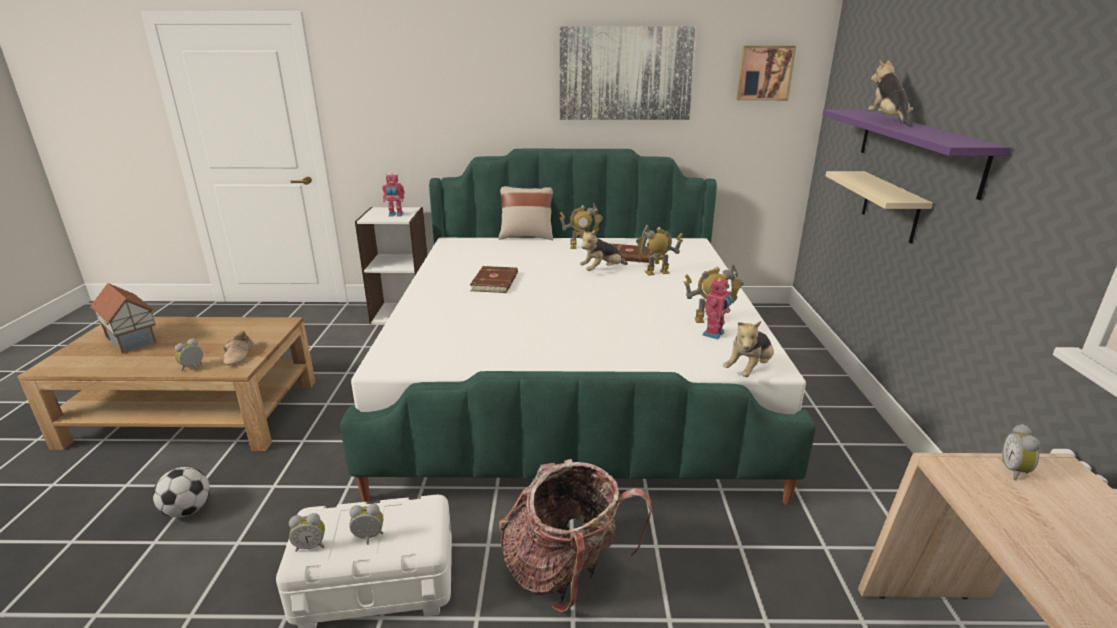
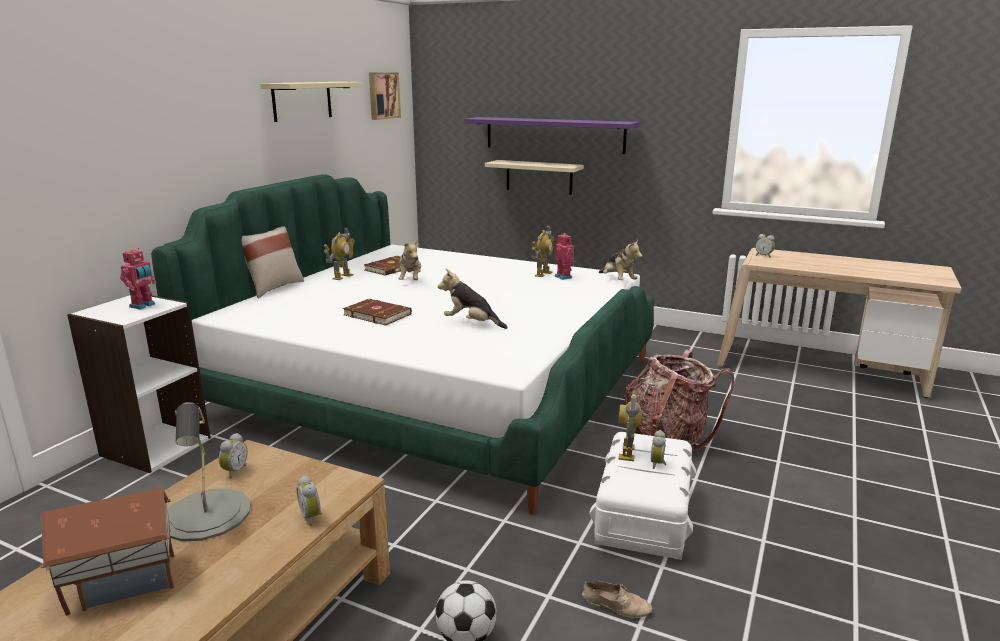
camera: 65 degrees left, 5 degrees down
beige shoe [223,331,254,366] -> beige shoe moved to [582,581,652,618]
alarm clock [289,513,325,552] -> alarm clock moved to [219,433,248,478]
picture [560,27,697,120] -> beige shelf [260,82,363,122]
toy robot [636,225,683,276] -> toy robot moved to [618,390,642,461]
plush toy [868,59,913,127] -> plush toy moved to [438,269,508,329]
none -> grey table lamp [167,402,251,541]

